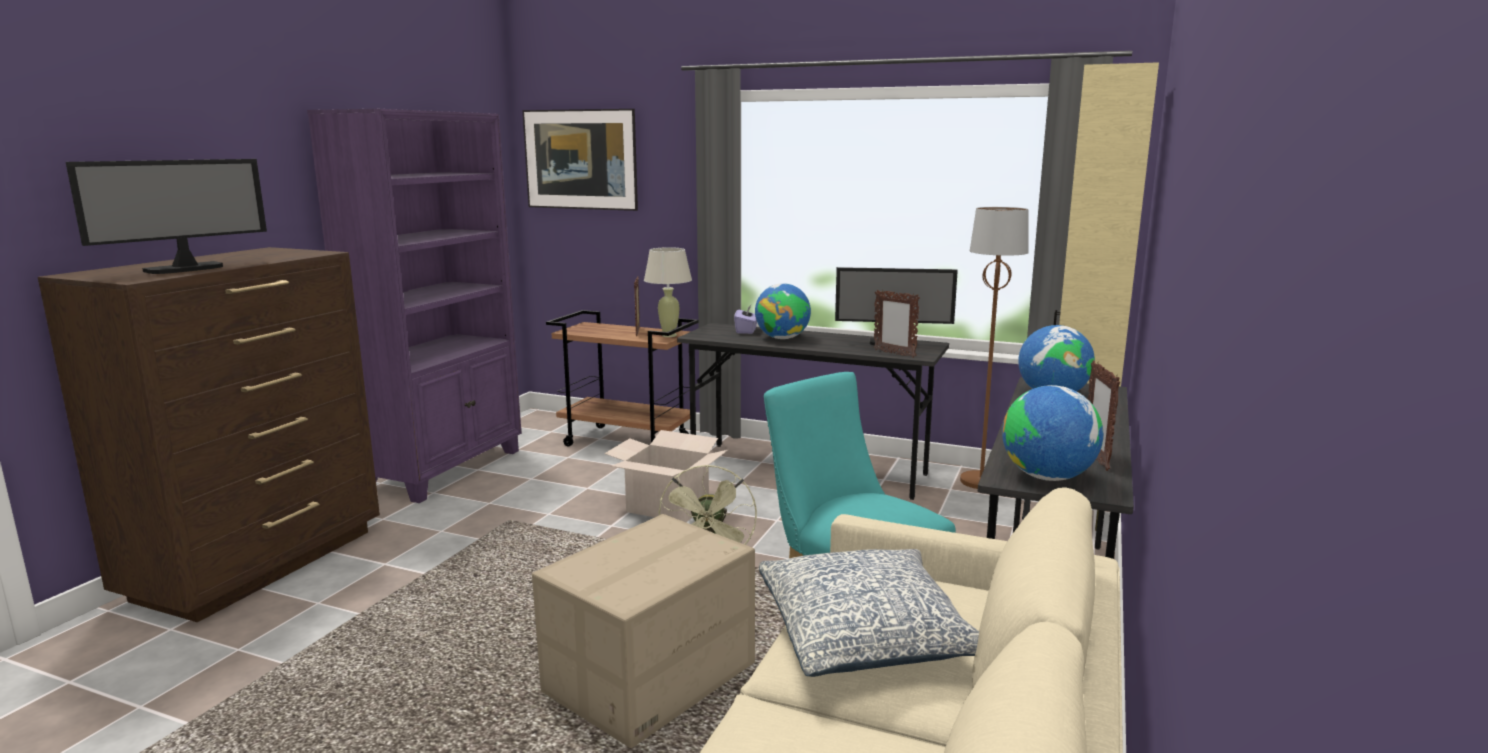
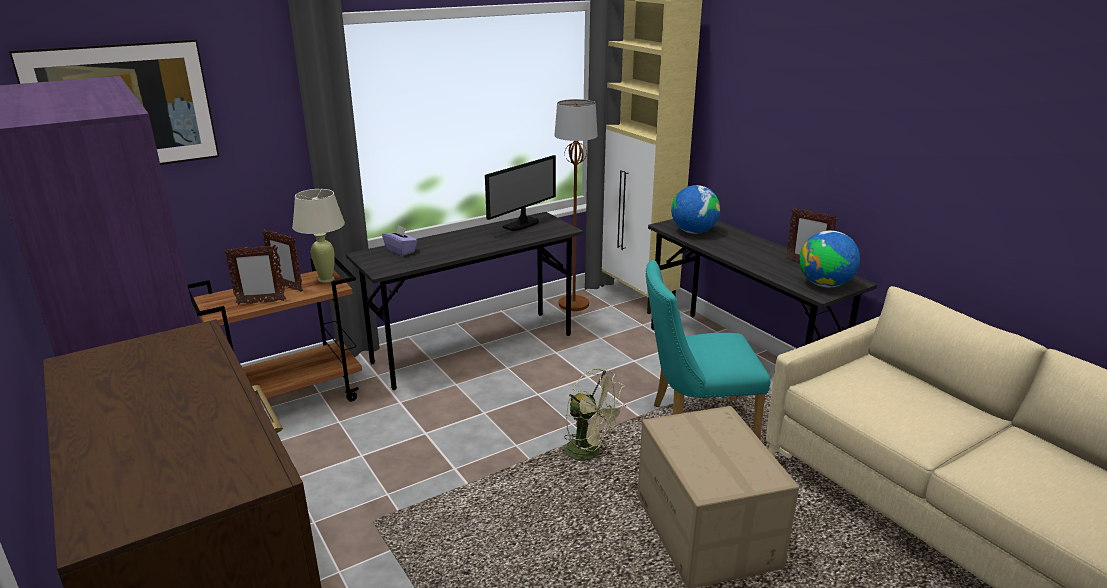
camera: 55 degrees left, 10 degrees up
monitor [66,159,267,274] -> none
cardboard box [604,430,728,522] -> none
globe [755,283,811,339] -> none
pillow [759,549,979,677] -> none
picture frame [874,290,920,358] -> picture frame moved to [224,244,286,305]

